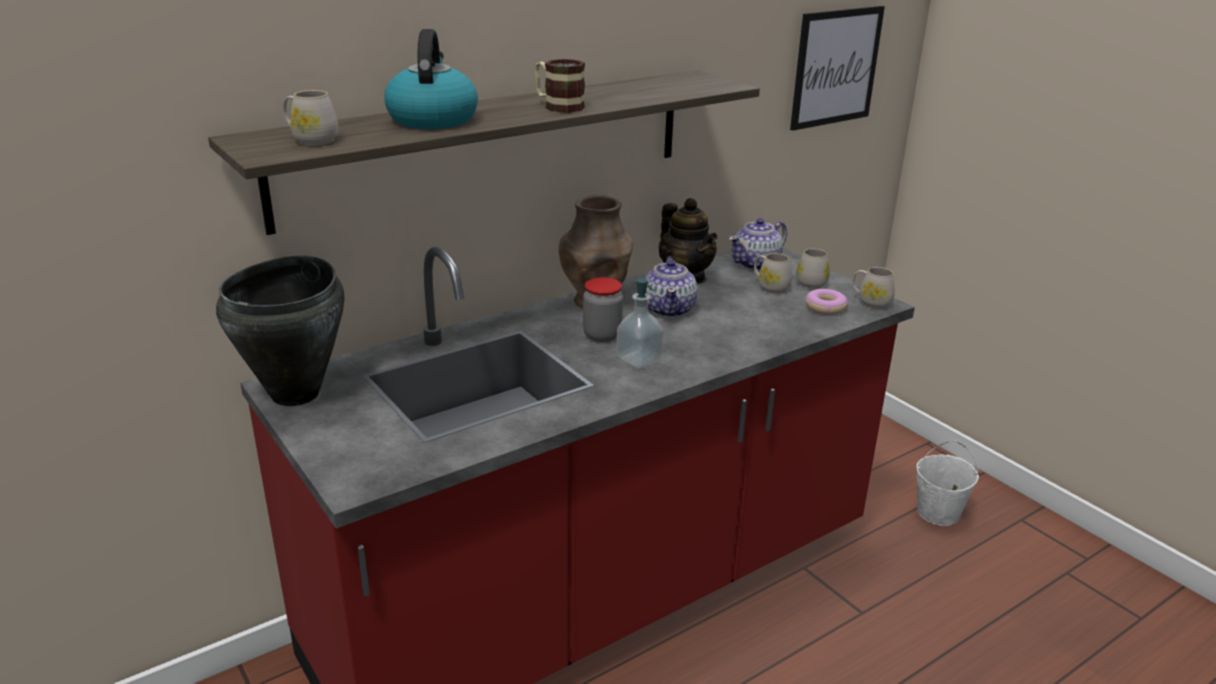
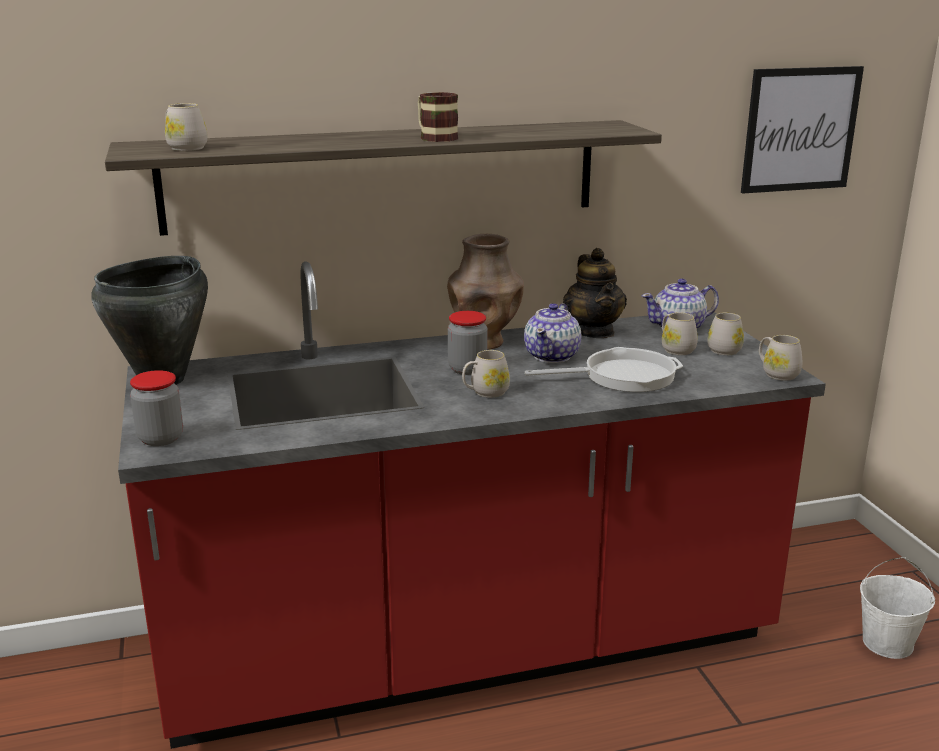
camera: 20 degrees right, 5 degrees down
kettle [384,29,478,129] -> none
soap dispenser [616,278,664,368] -> white mug [462,350,510,398]
donut [805,289,848,315] -> none
none -> jar [130,370,183,446]
none -> frying pan [525,347,683,392]

